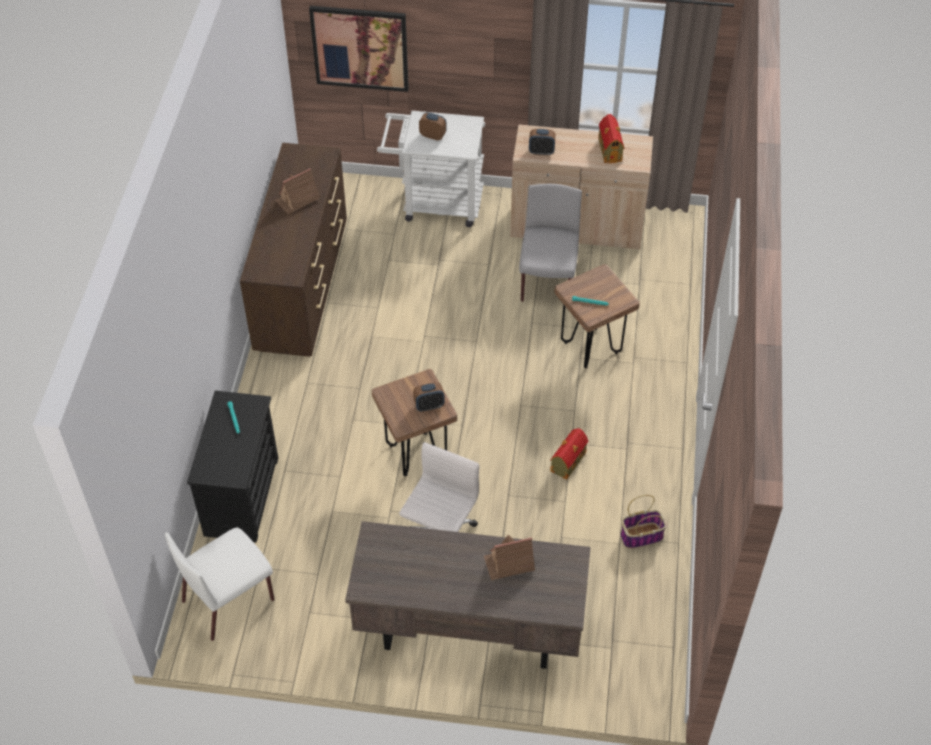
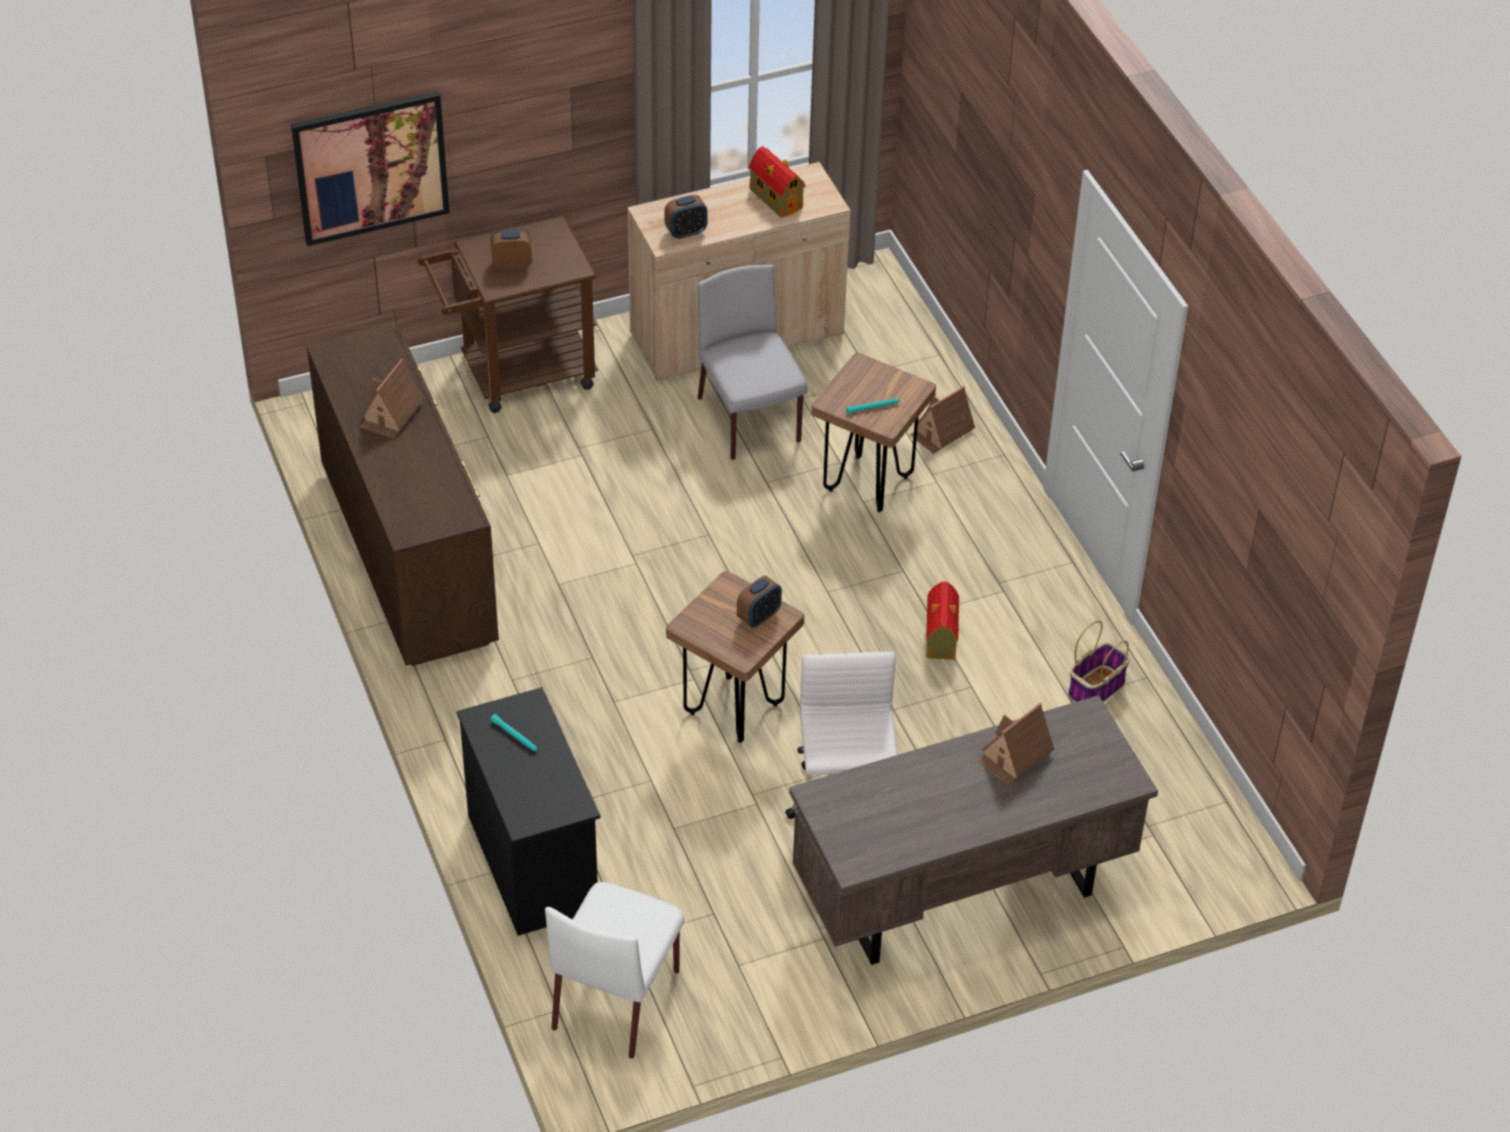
camera: 30 degrees left, 5 degrees down
white cart [377,111,485,227] -> brown cart [418,216,598,413]
none -> toy house [910,386,975,454]

